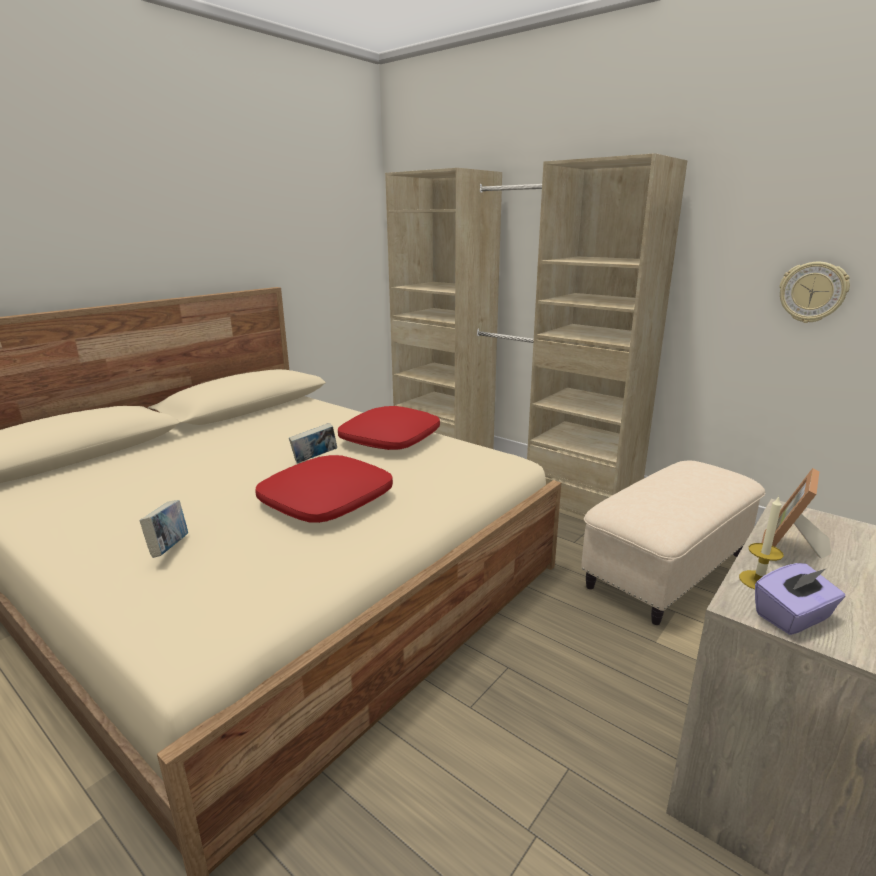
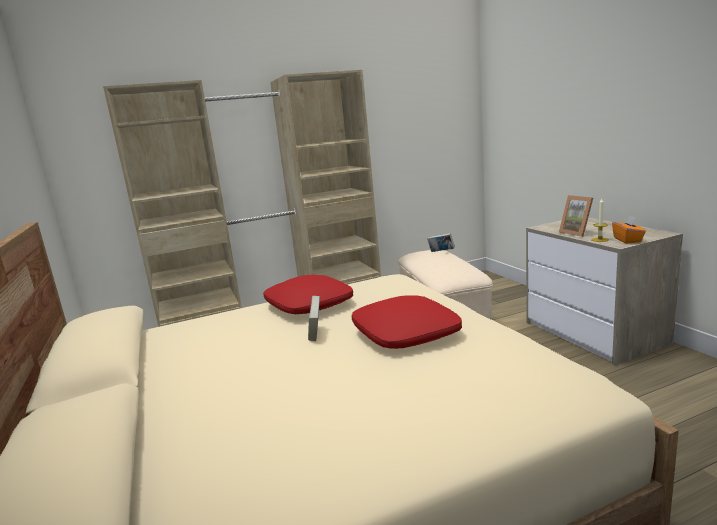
camera: 60 degrees left, 5 degrees down
book [140,500,188,558] -> book moved to [427,233,455,252]
purple tissue box [755,563,845,635] -> orange tissue box [612,216,646,244]
wall clock [779,262,850,323] -> none

